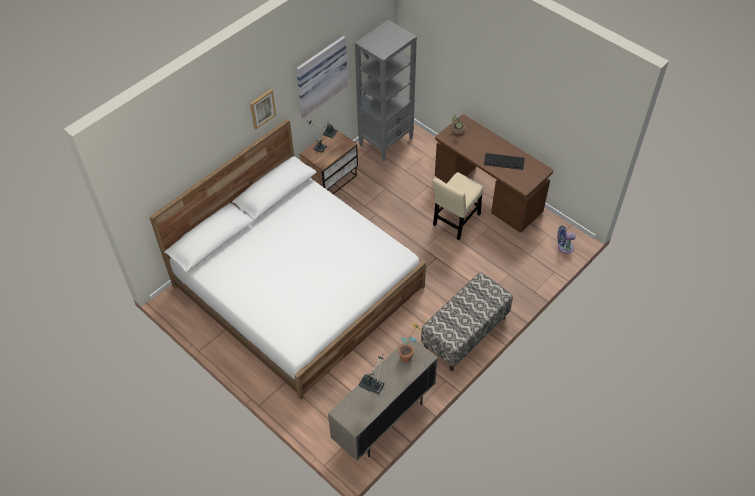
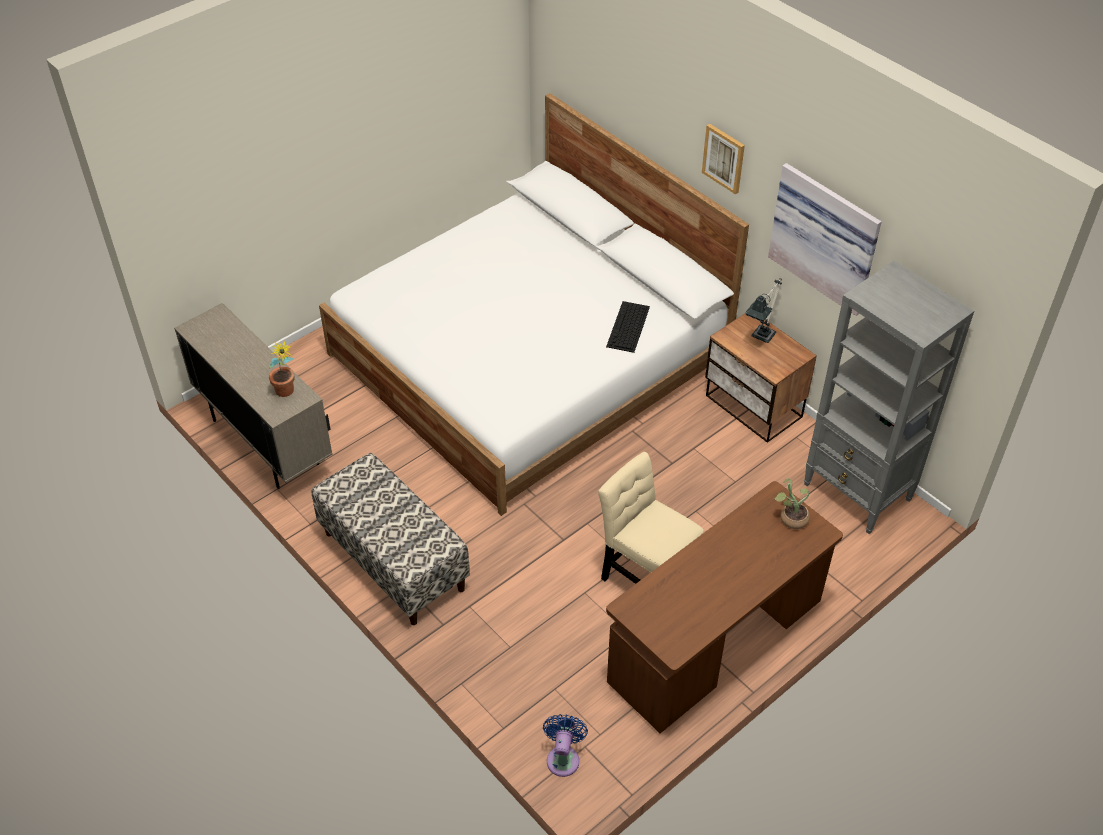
camera: 95 degrees right, 5 degrees down
table lamp [358,354,385,394] -> none
keyboard [484,153,525,170] -> keyboard moved to [606,301,650,353]

